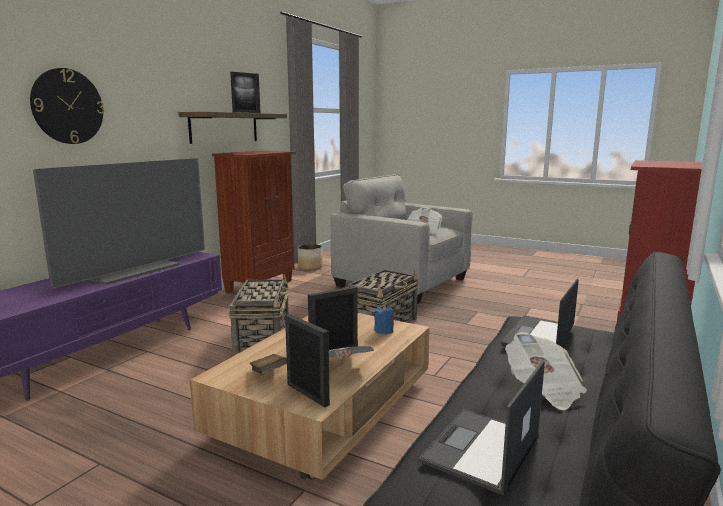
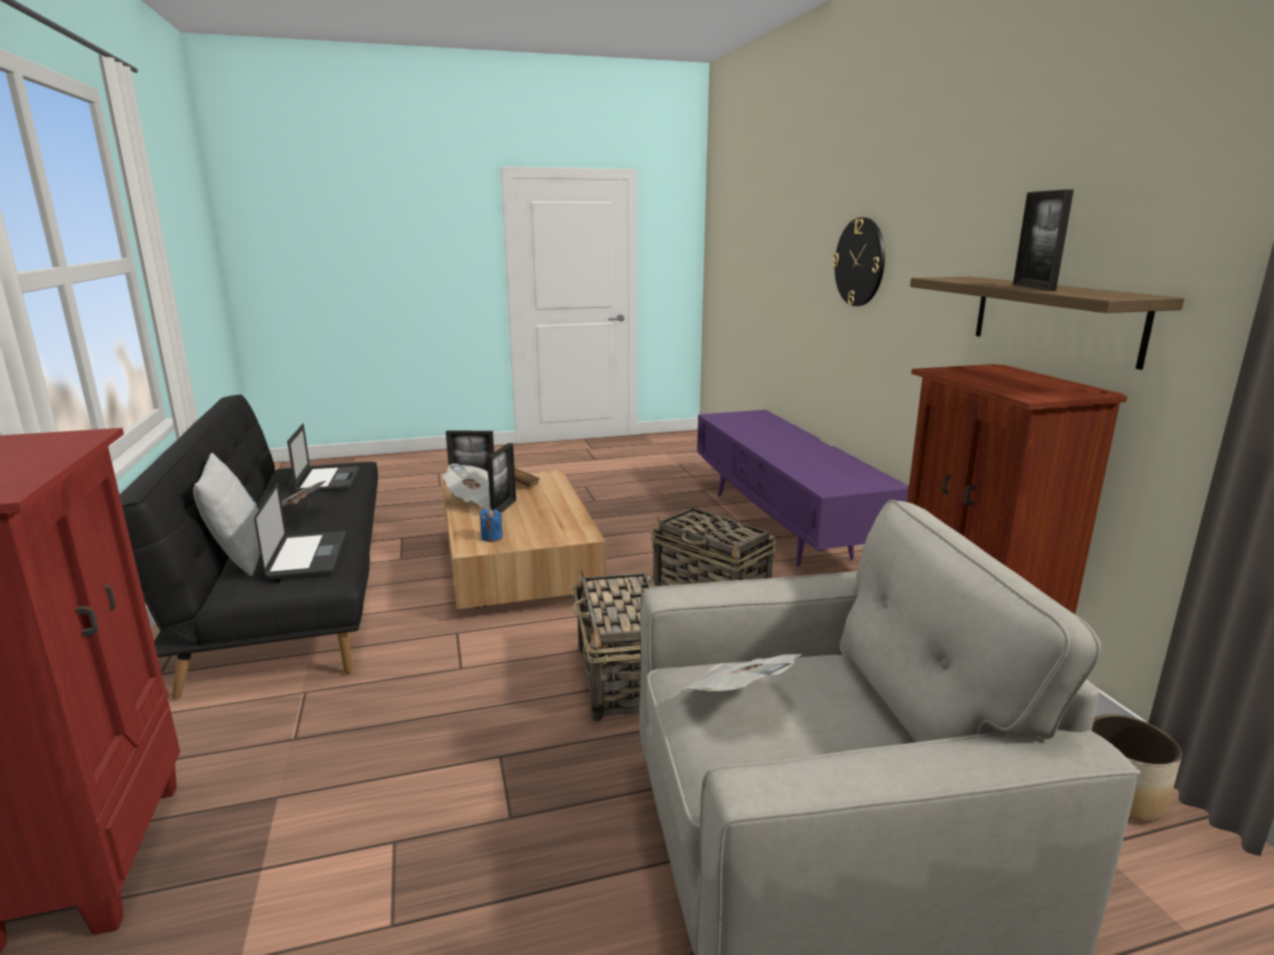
camera: 135 degrees right, 5 degrees up
television [33,158,205,288] -> none
none -> grey pillow [193,453,260,576]

